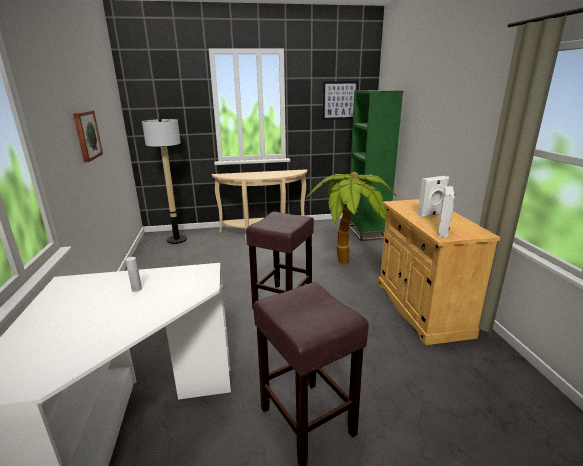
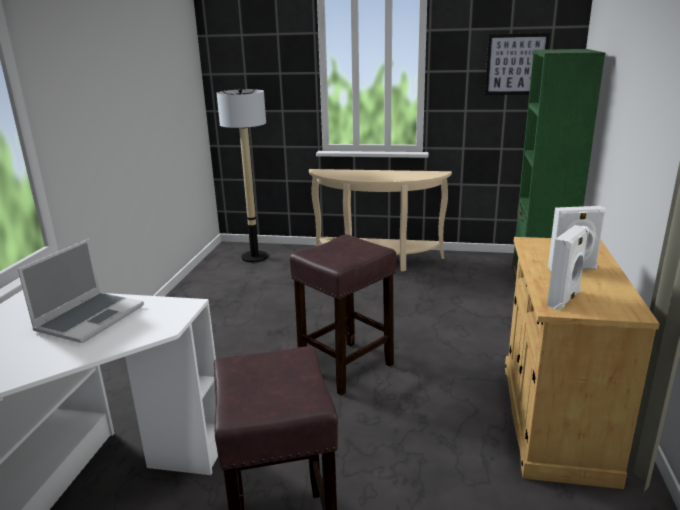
camera: 20 degrees right, 0 degrees up
picture [73,110,103,162] -> none
white bottle [126,257,142,292] -> laptop [18,239,144,343]
potted plant [306,172,396,264] -> none

